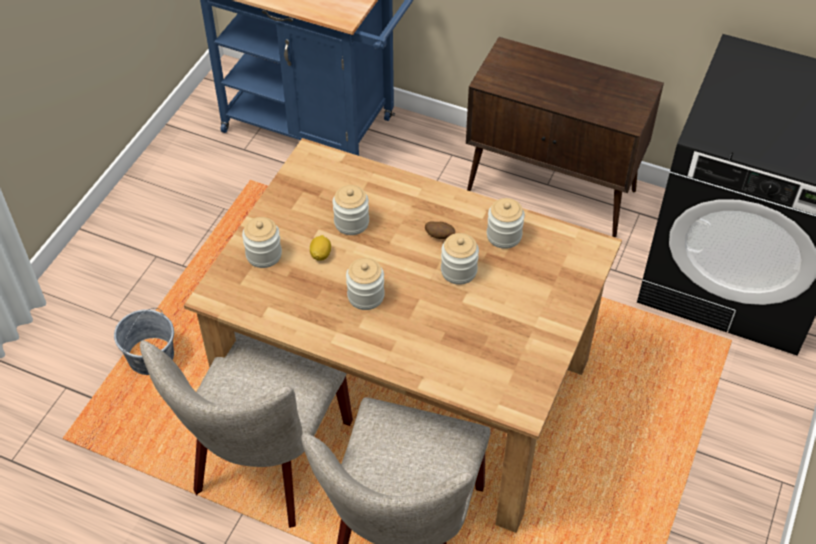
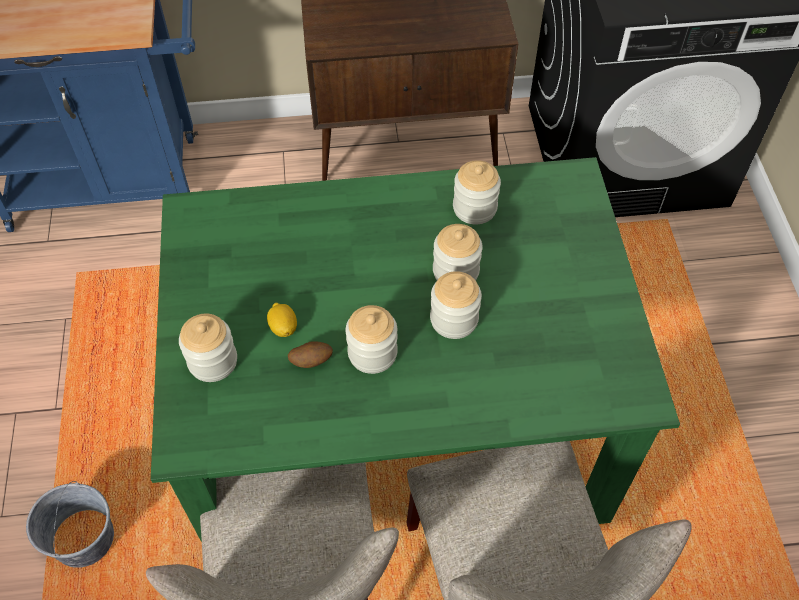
camera: 30 degrees left, 5 degrees up
brown dining table [184,138,622,533] -> green dining table [151,157,680,542]
jar [332,185,369,235] -> jar moved to [430,271,482,339]
potato [425,221,455,239] -> potato moved to [288,341,333,368]

